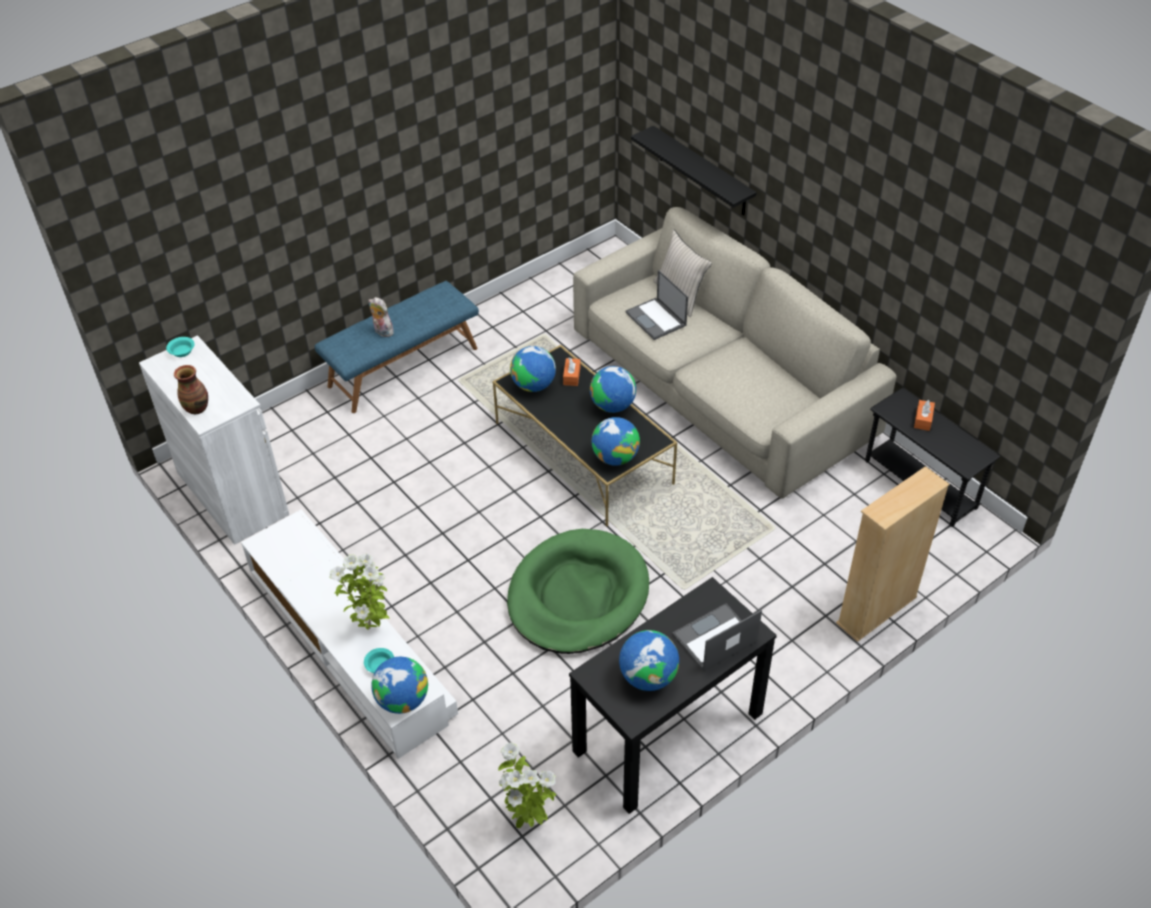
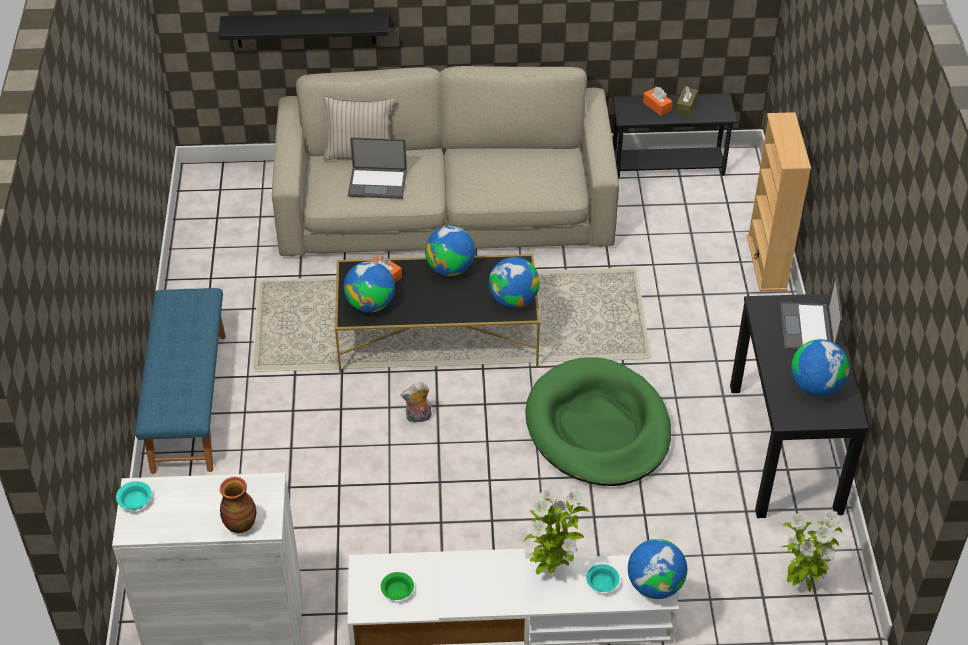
camera: 55 degrees left, 0 degrees up
plush toy [368,297,394,337] -> plush toy moved to [401,382,432,423]
none -> green bowl [381,572,414,600]
none -> brown tissue box [676,86,698,116]

